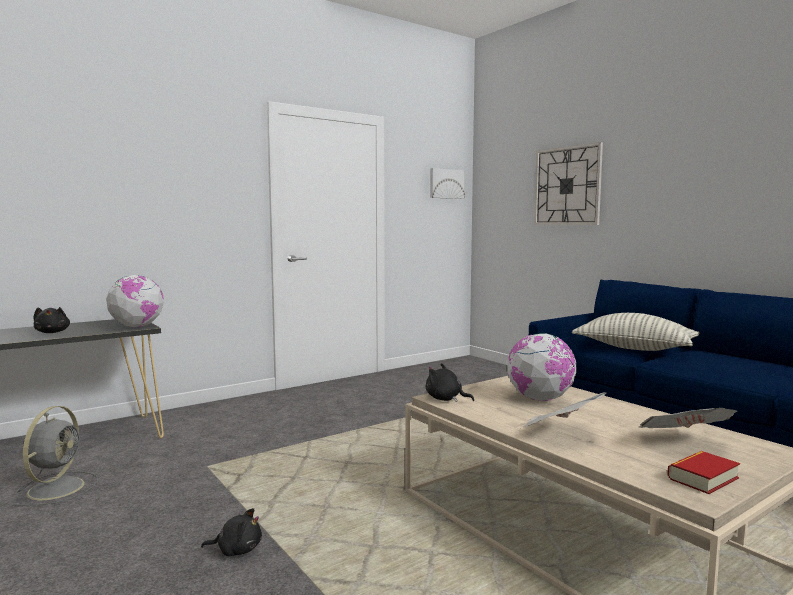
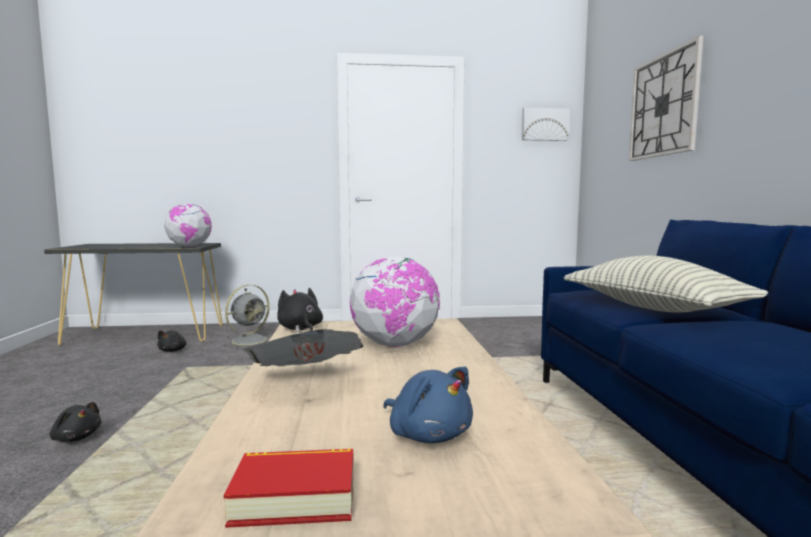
camera: 30 degrees right, 0 degrees up
grey fan [13,406,98,507] -> grey fan moved to [221,285,271,347]
black plush toy [34,307,70,333] -> black plush toy moved to [157,330,187,352]
newspaper [639,408,737,428] -> blue plush toy [383,367,473,443]

